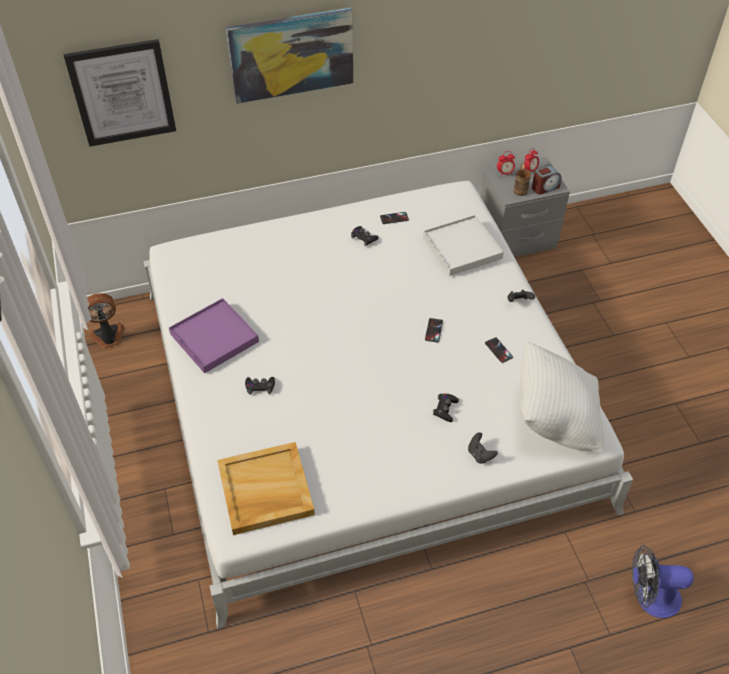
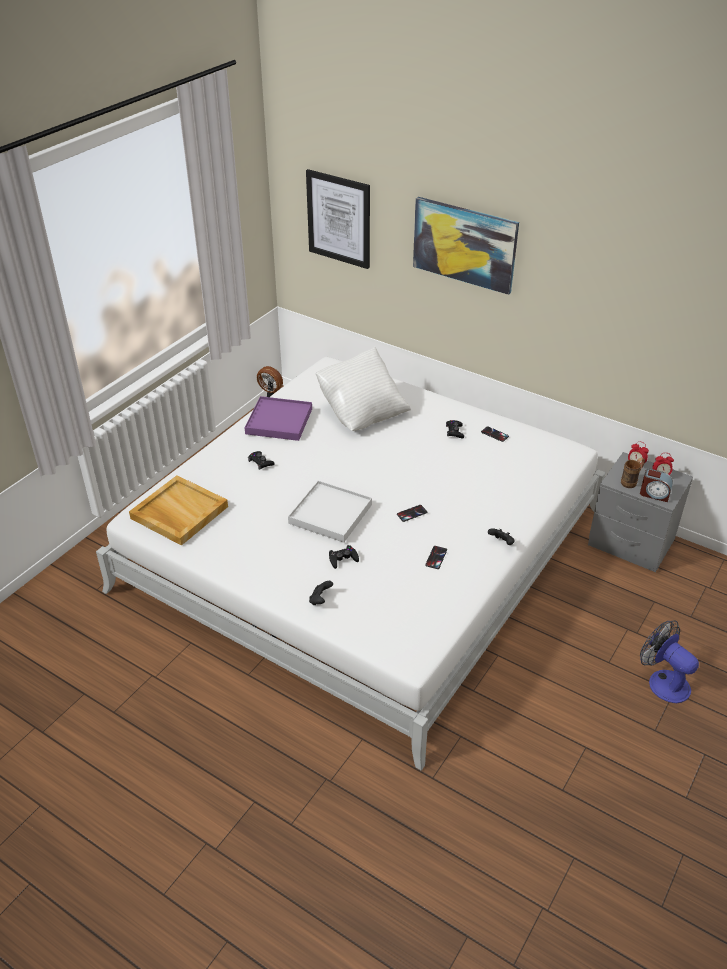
camera: 50 degrees right, 10 degrees down
white tray [423,215,504,276] -> white tray moved to [288,481,372,543]
white pillow [520,341,604,451] -> white pillow moved to [316,346,411,431]
fan [632,545,694,618] -> fan moved to [640,620,699,703]

